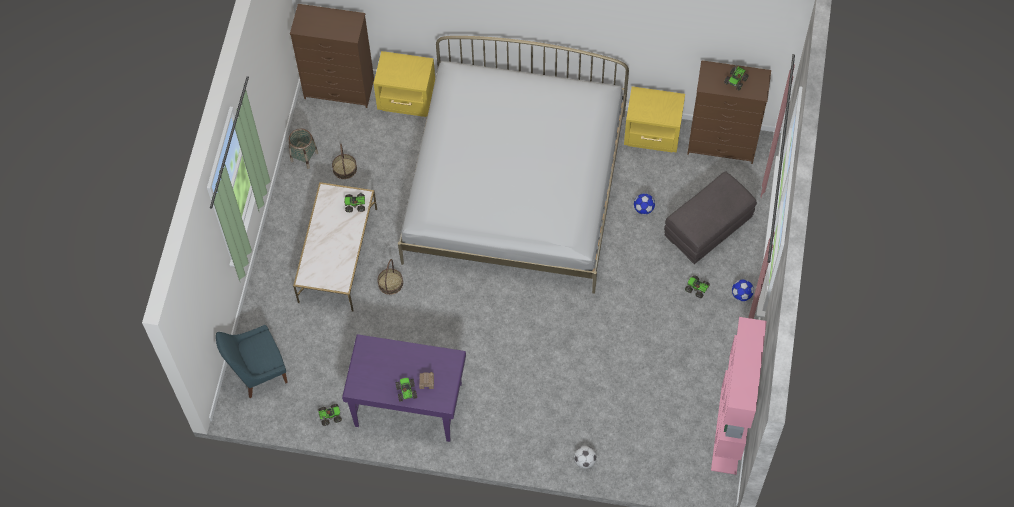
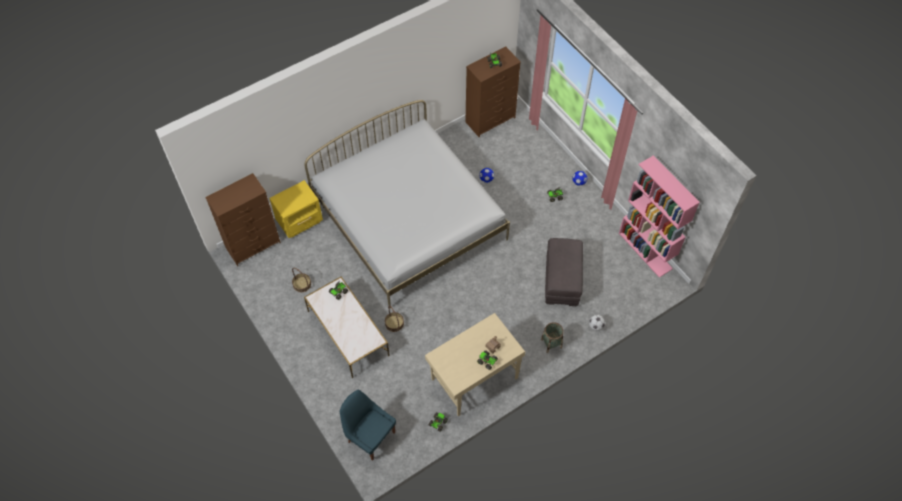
camera: 45 degrees left, 5 degrees down
blue chair [216,325,288,398] -> blue chair turned 105 degrees clockwise [340,390,396,461]
basket [289,128,318,169] -> basket moved to [541,322,563,353]
purple desk [342,334,466,442] -> beige desk [425,313,525,416]
yellow nightstand [624,86,685,152] -> none
grey ottoman [664,171,757,264] -> grey ottoman moved to [545,238,583,306]

